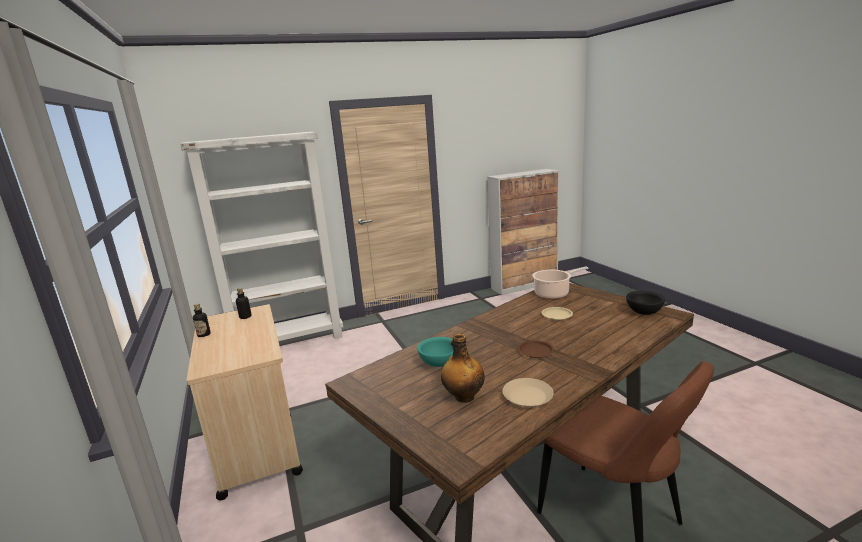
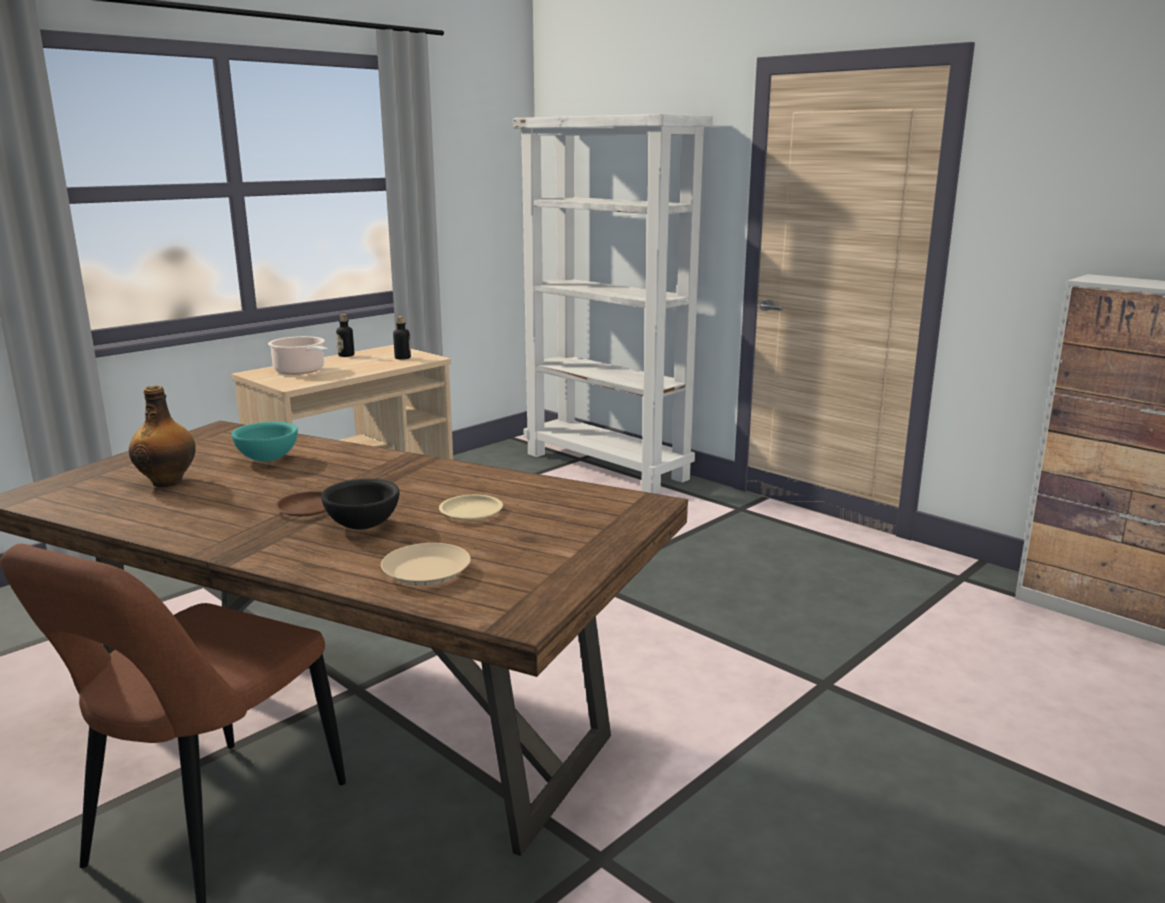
camera: 65 degrees right, 0 degrees up
beige plate [503,378,554,408] -> beige plate moved to [381,543,471,586]
cooking pot [532,266,589,299] -> cooking pot moved to [268,336,328,375]
black bowl [626,291,665,315] -> black bowl moved to [321,479,400,530]

